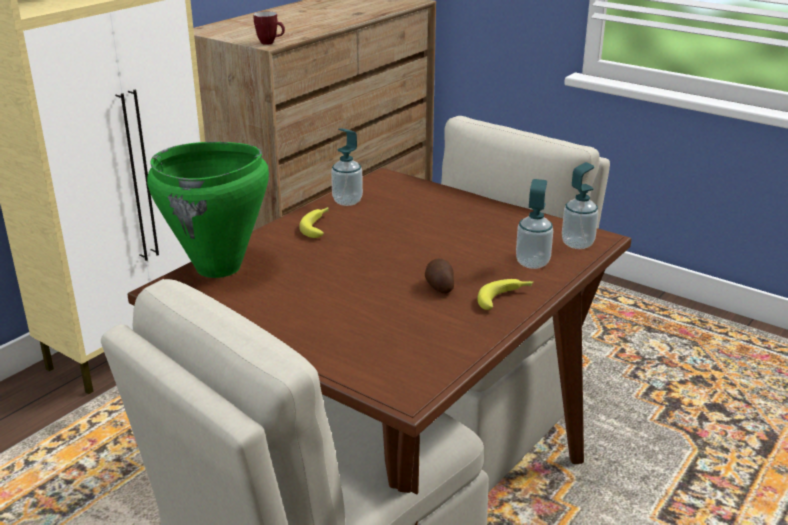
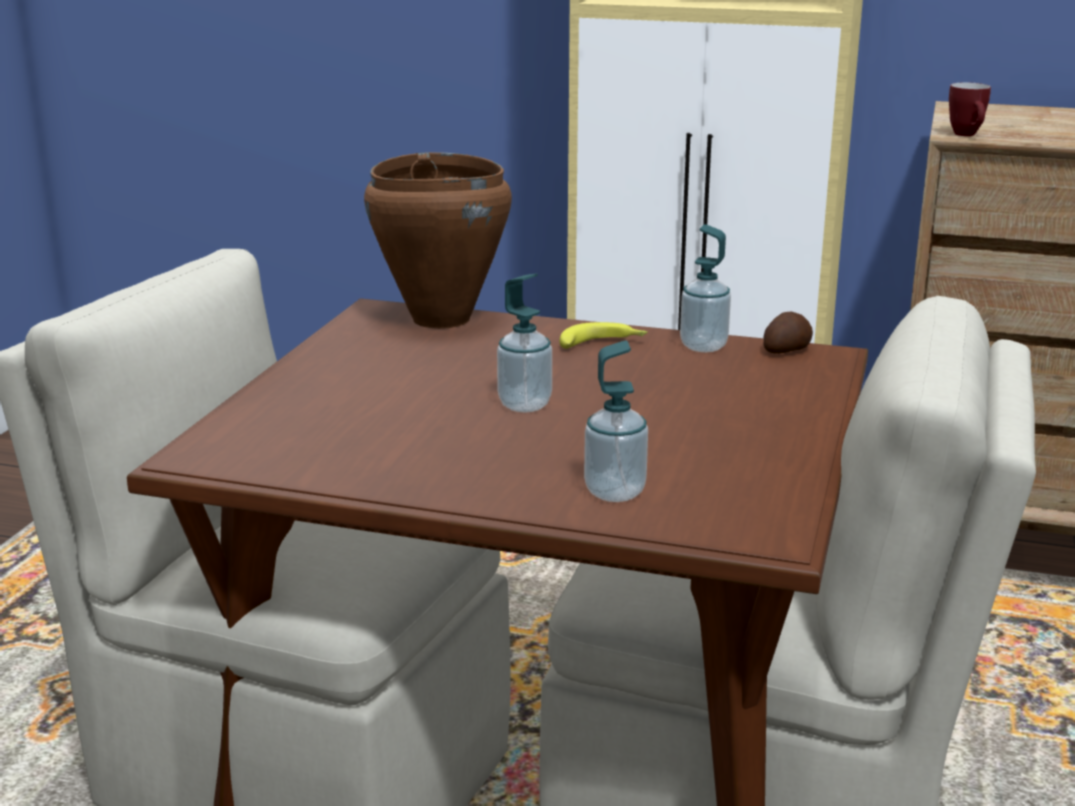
camera: 70 degrees right, 5 degrees down
green cooking pot [147,142,269,278] -> brown cooking pot [364,152,512,329]
potato [425,258,454,293] -> potato moved to [763,312,813,354]
banana [477,279,533,310] -> none
soap dispenser [562,162,599,249] -> soap dispenser moved to [497,274,552,412]

